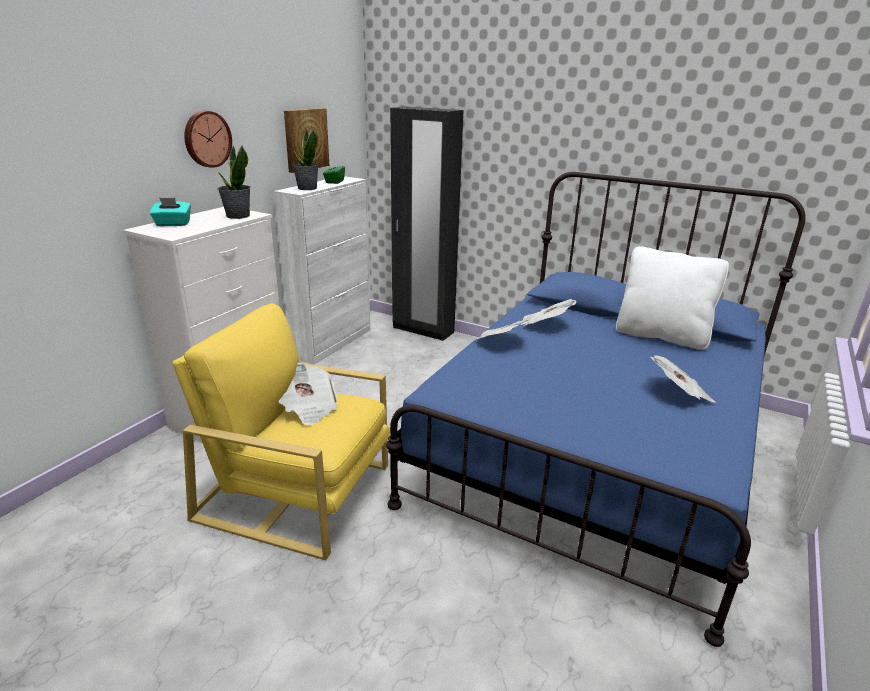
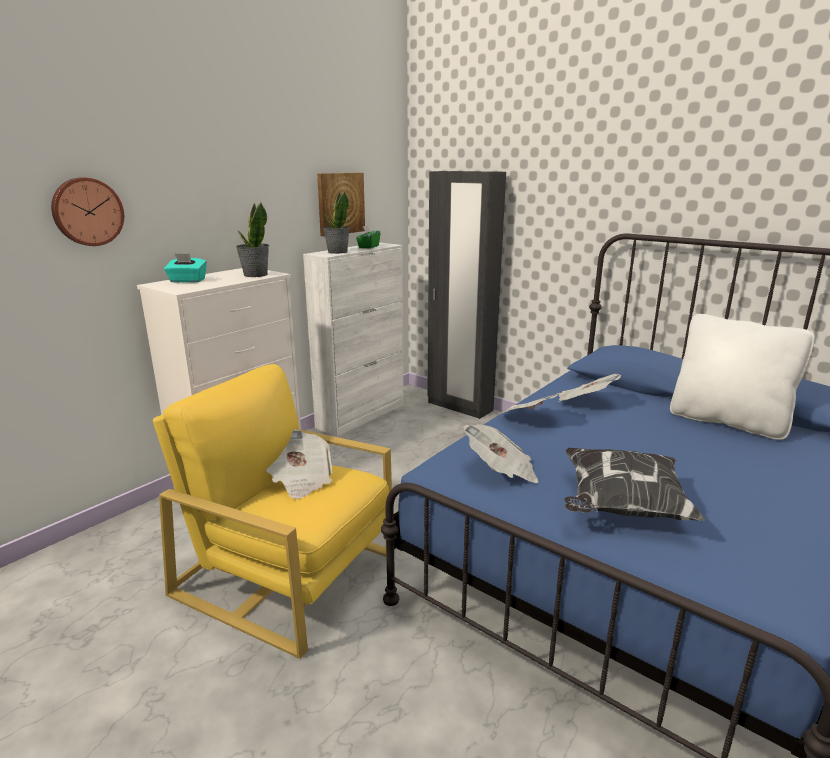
camera: 10 degrees right, 5 degrees down
wall clock [184,111,232,168] -> wall clock moved to [51,177,124,246]
newspaper [650,355,716,403] -> newspaper moved to [463,424,538,483]
none -> pillow [564,448,706,521]

